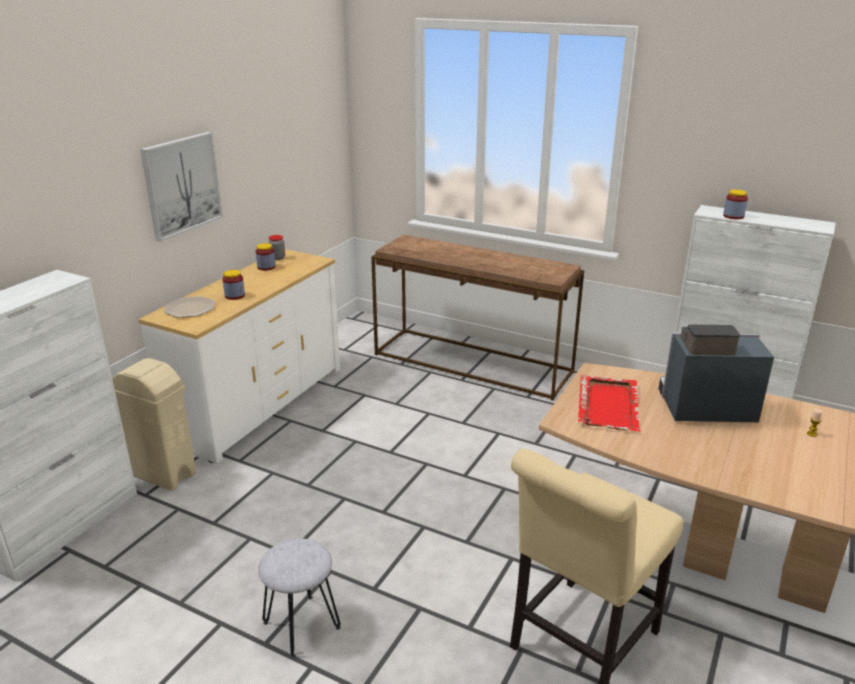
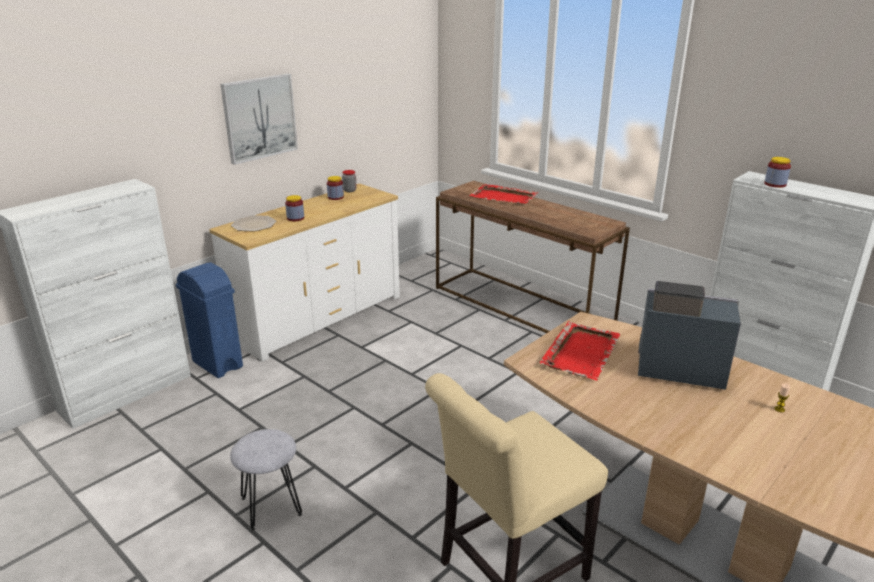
camera: 15 degrees right, 0 degrees up
beige trash can [112,358,196,491] -> blue trash can [176,263,243,378]
none -> red tray [469,184,538,204]

